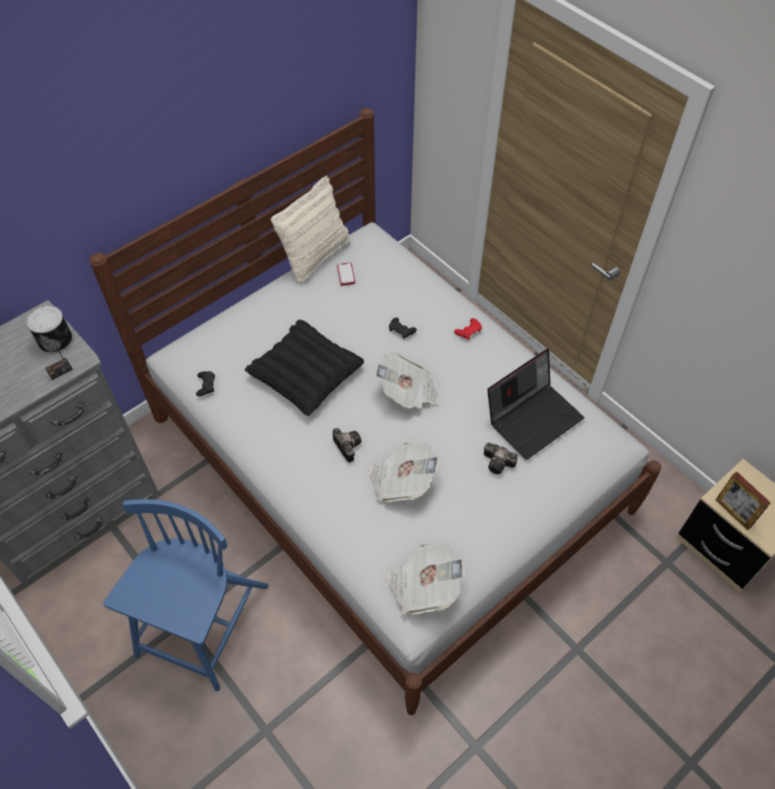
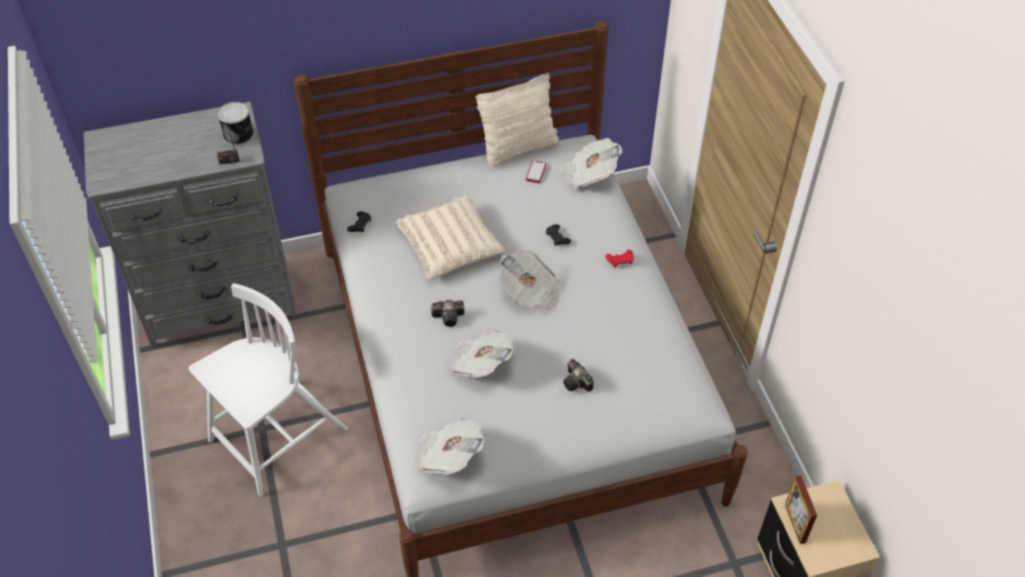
camera: 25 degrees right, 5 degrees down
blue chair [103,499,268,691] -> white chair [189,283,348,496]
black pillow [245,319,364,416] -> beige pillow [396,195,504,279]
camera [333,428,361,462] -> camera turned 90 degrees clockwise [431,300,464,327]
laptop [487,349,584,460] -> none
none -> newspaper [559,138,622,189]

